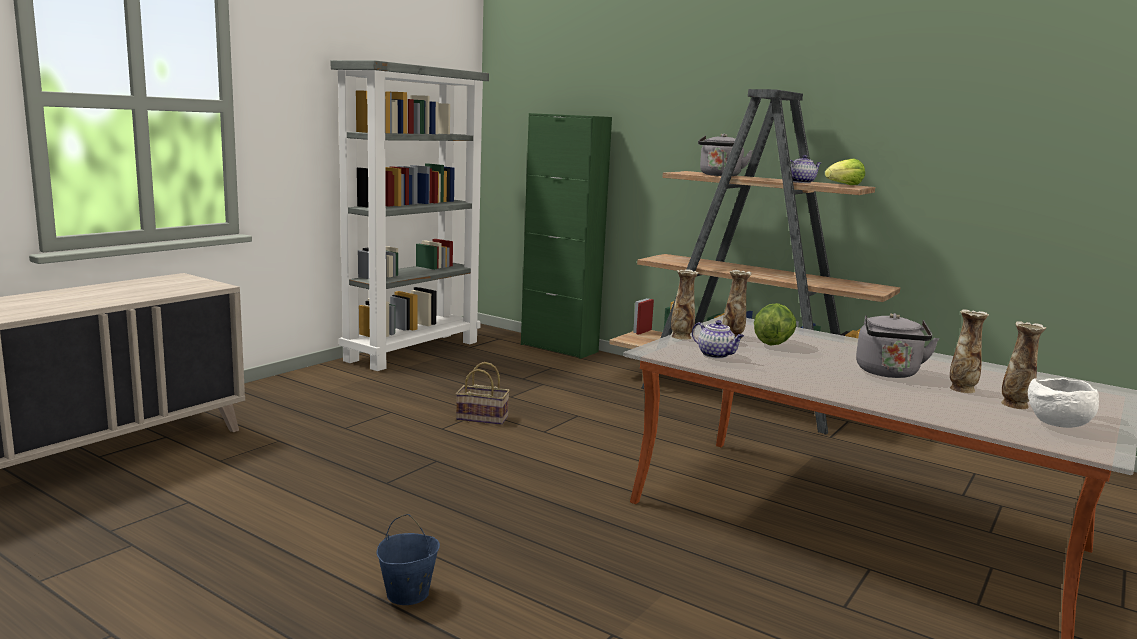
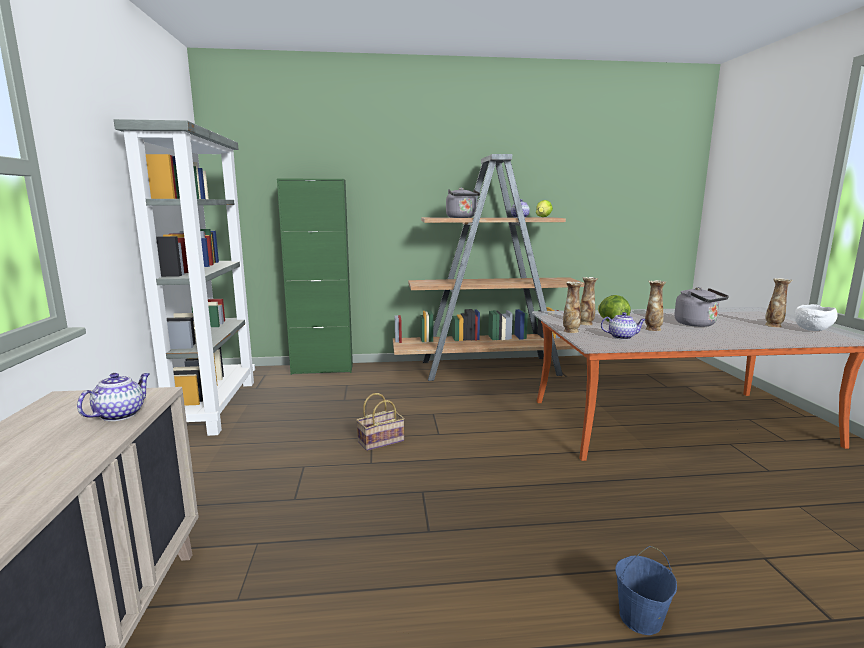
camera: 40 degrees left, 0 degrees up
vase [950,310,989,393] -> vase moved to [645,280,666,331]
none -> teapot [77,373,150,421]

